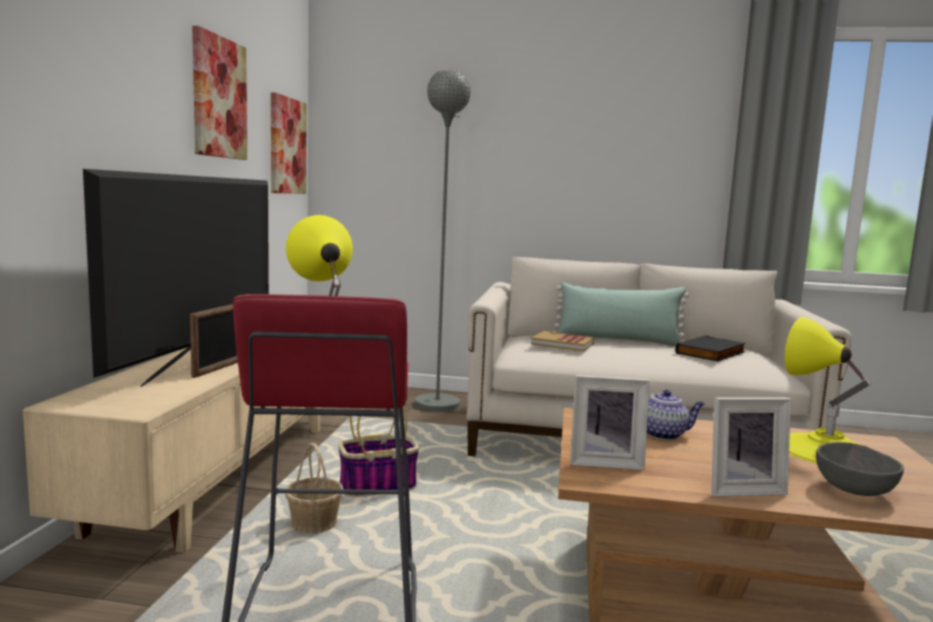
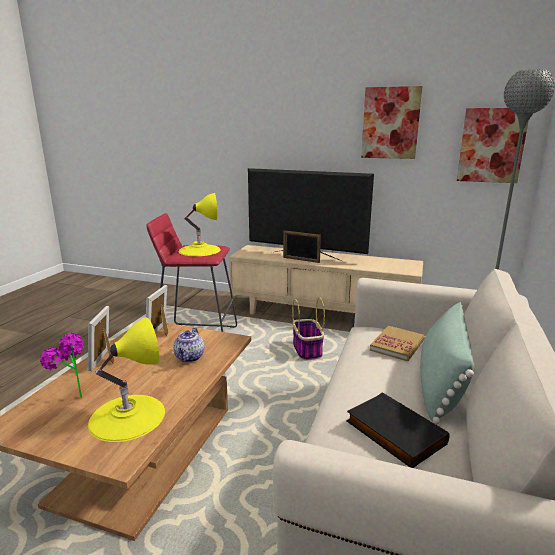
camera: 100 degrees right, 10 degrees up
basket [285,443,343,534] -> none
grey bowl [816,442,904,496] -> potted plant [40,333,84,398]

